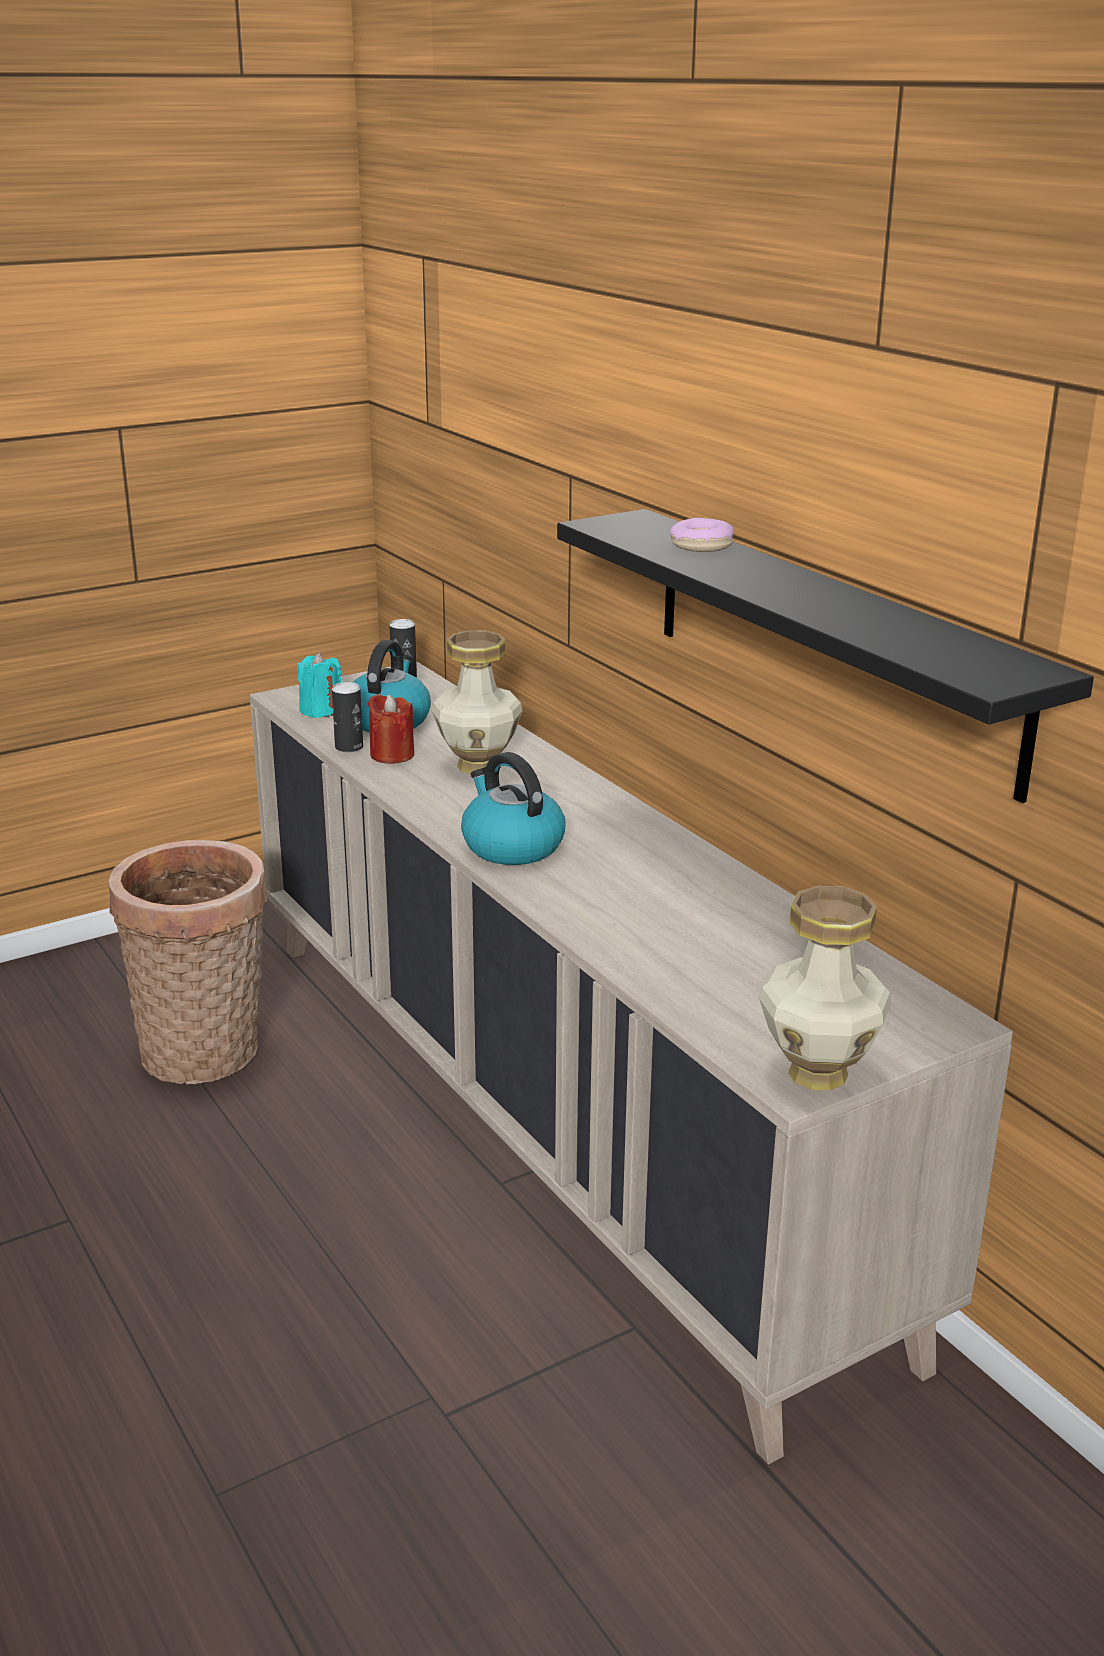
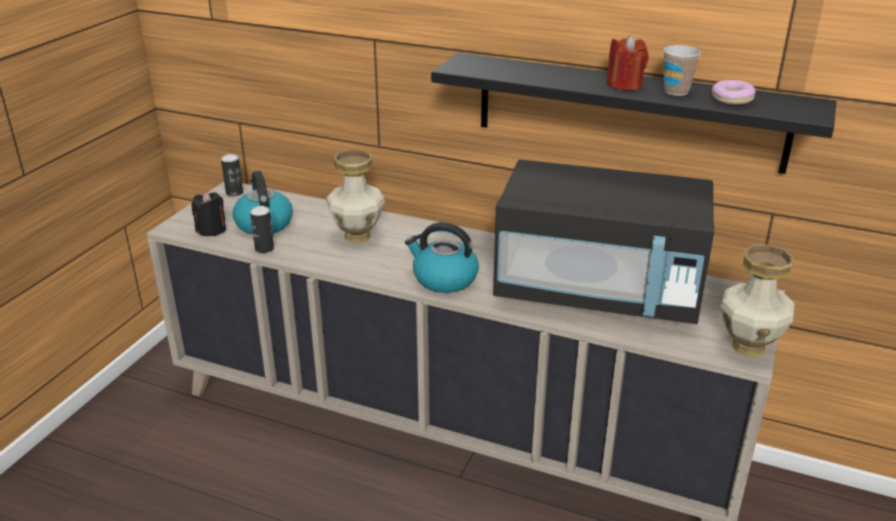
camera: 35 degrees left, 5 degrees up
basket [108,840,267,1084] -> none
turquoise candle [297,653,342,718] -> black candle [191,191,226,236]
red candle [368,694,414,764] -> red candle moved to [606,35,648,91]
donut [669,518,734,552] -> donut moved to [712,80,756,105]
none -> black microwave [493,160,714,324]
none -> cup [663,45,701,96]

